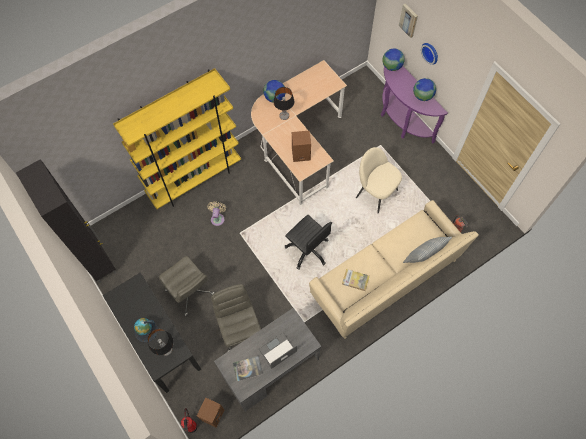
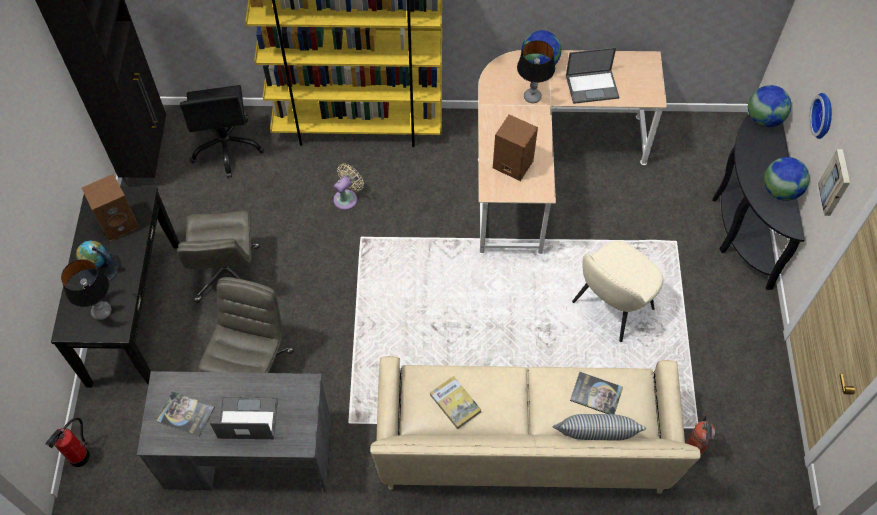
camera: 35 degrees right, 5 degrees down
brown speaker [197,398,224,428] -> brown speaker moved to [82,174,140,241]
black office chair [285,215,332,269] -> black office chair moved to [180,85,265,178]
beige chair [356,147,402,213] -> beige chair turned 120 degrees counterclockwise [572,241,663,342]
purple console table [381,66,448,144] -> black console table [712,114,805,290]
picture [399,4,418,38] -> picture moved to [818,149,850,216]
none -> laptop [566,47,619,104]
none -> book [570,372,623,415]

